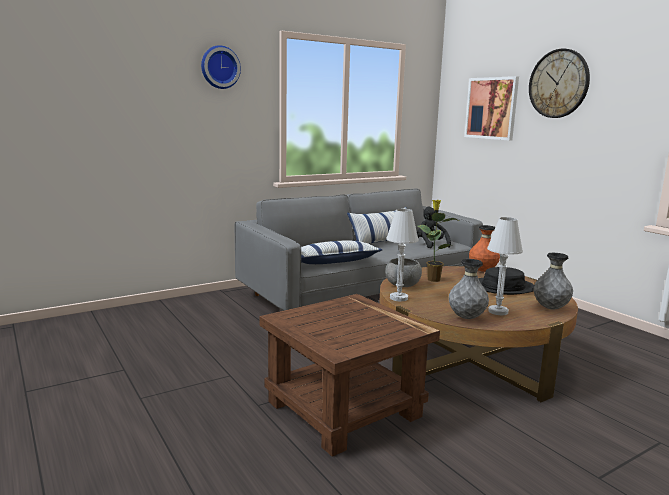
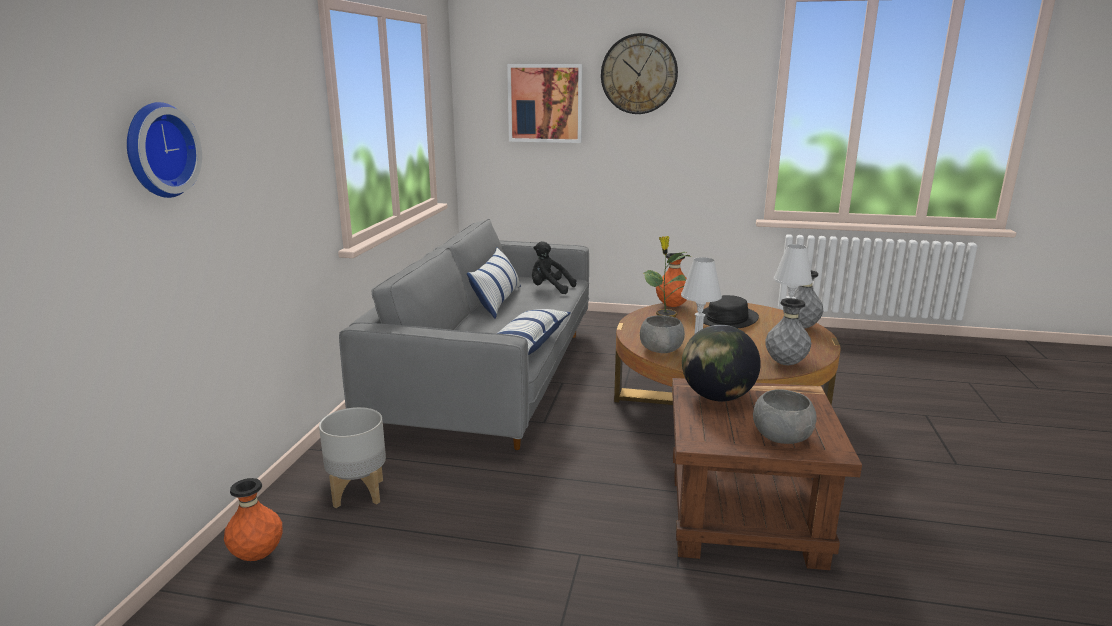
camera: 45 degrees left, 5 degrees up
wall clock [201,45,241,89] -> wall clock moved to [127,102,202,198]
none -> orange vase [224,478,283,561]
none -> grey planter [319,407,386,508]
none -> globe [682,325,761,401]
none -> grey bowl [753,389,817,444]

